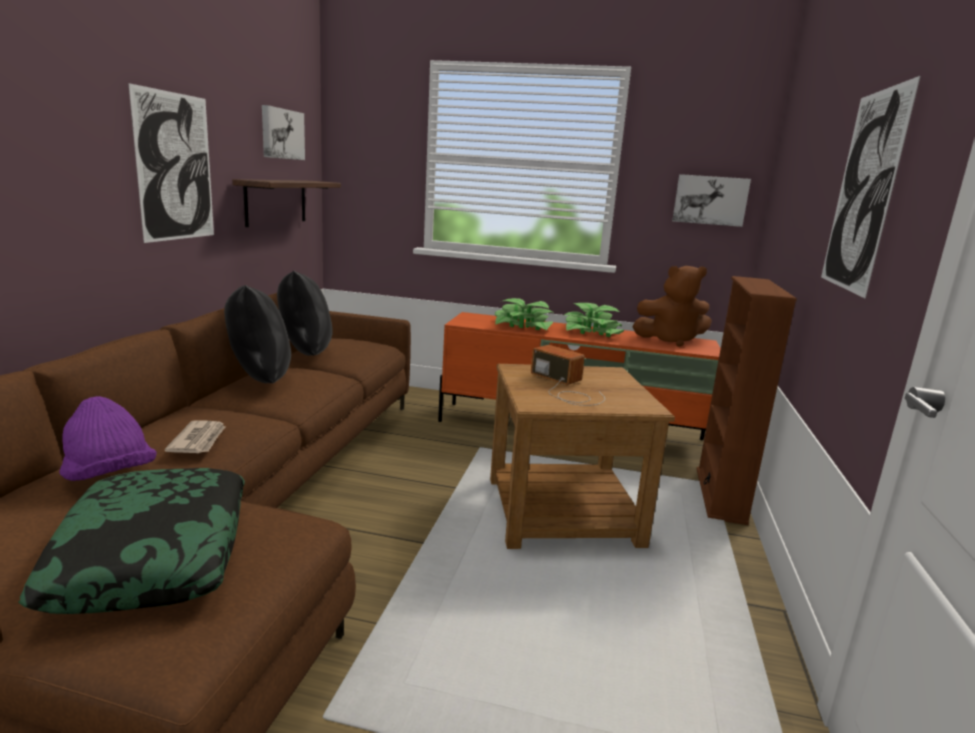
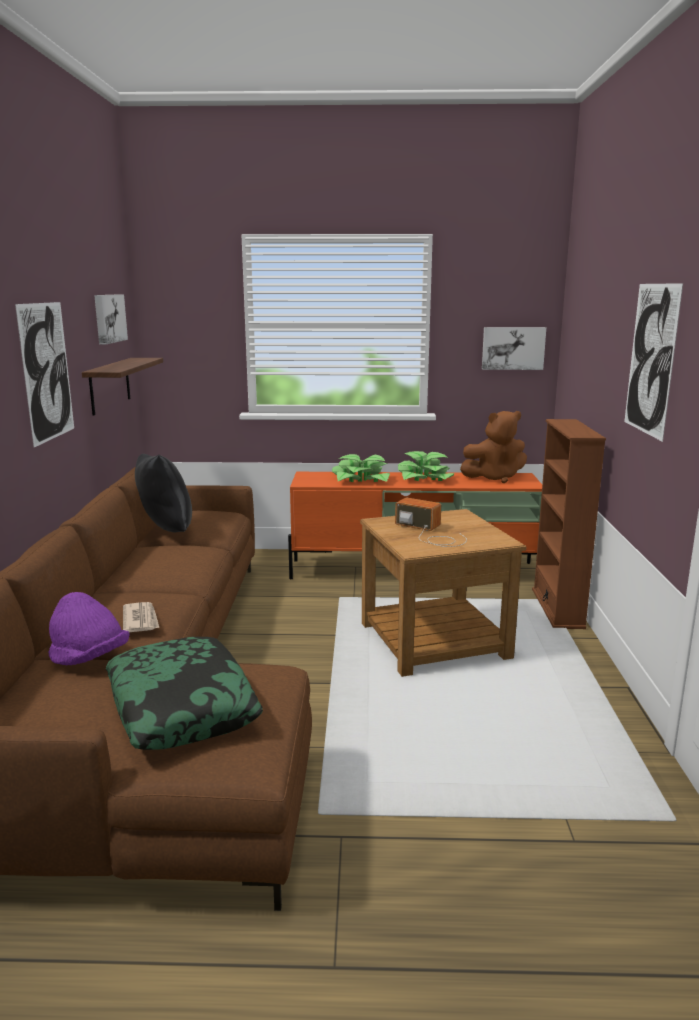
camera: 10 degrees left, 0 degrees up
black pillow [224,285,291,383] -> none

